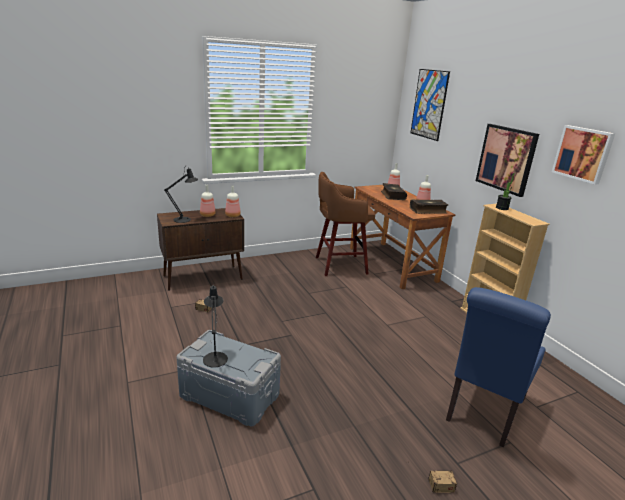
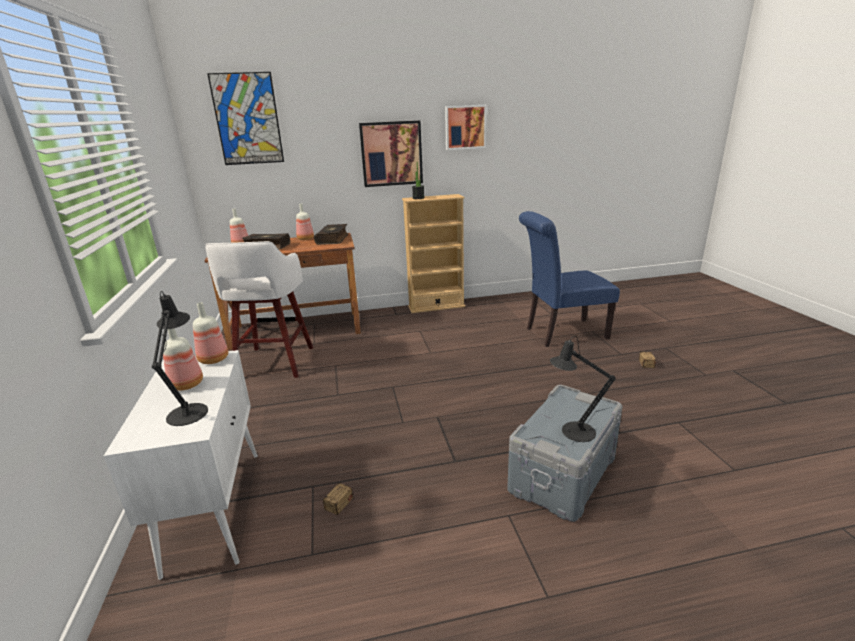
camera: 75 degrees left, 0 degrees up
brown cabinet [157,208,244,291] -> white cabinet [104,350,258,580]
brown stool [316,172,375,276] -> white stool [206,241,313,378]
blue chair [446,287,551,447] -> blue chair turned 120 degrees clockwise [519,211,620,347]

